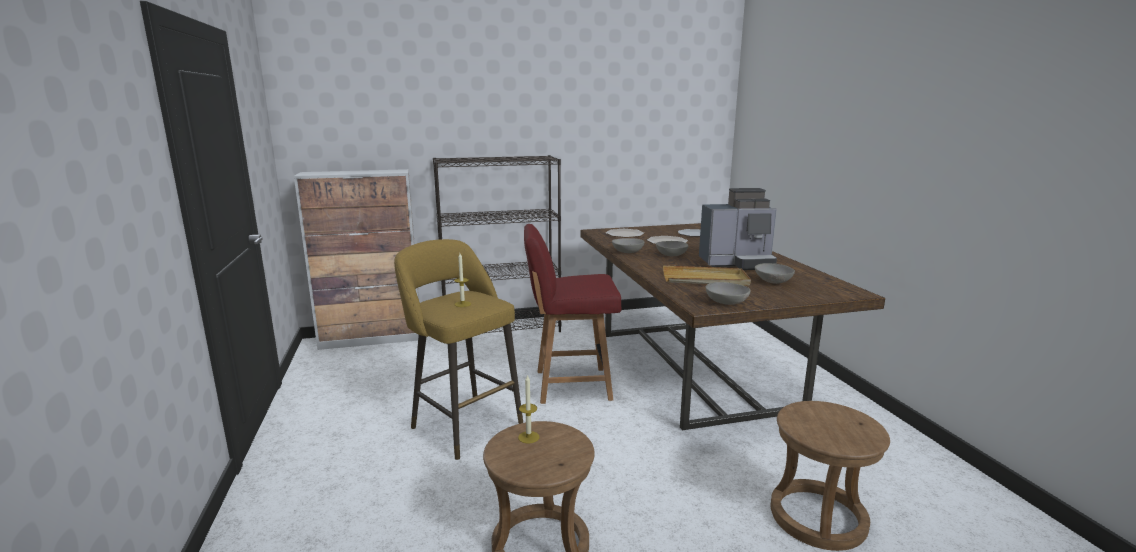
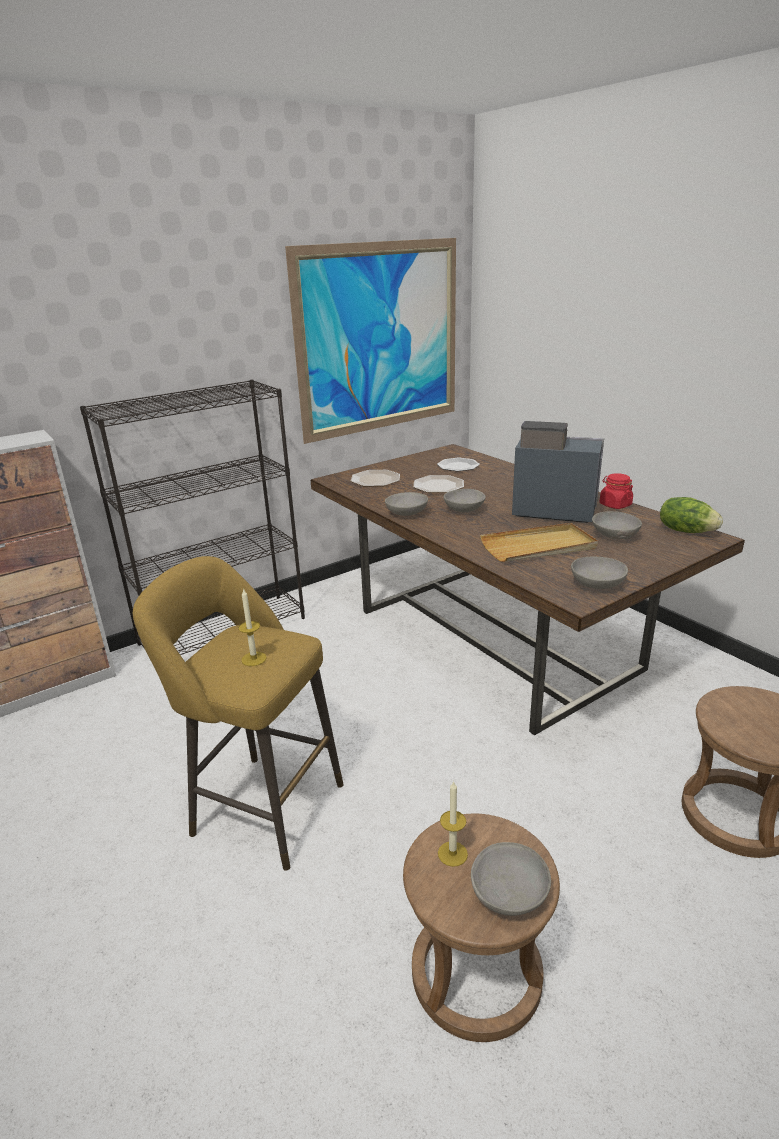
camera: 20 degrees left, 10 degrees up
red chair [524,224,621,404] -> none
coffee machine [699,188,777,270] -> coffee machine turned 135 degrees counterclockwise [512,421,604,523]
none -> picture [285,238,456,444]
none -> grey bowl [471,842,551,916]
none -> red jar [599,473,633,509]
none -> lettuce [660,497,723,533]

